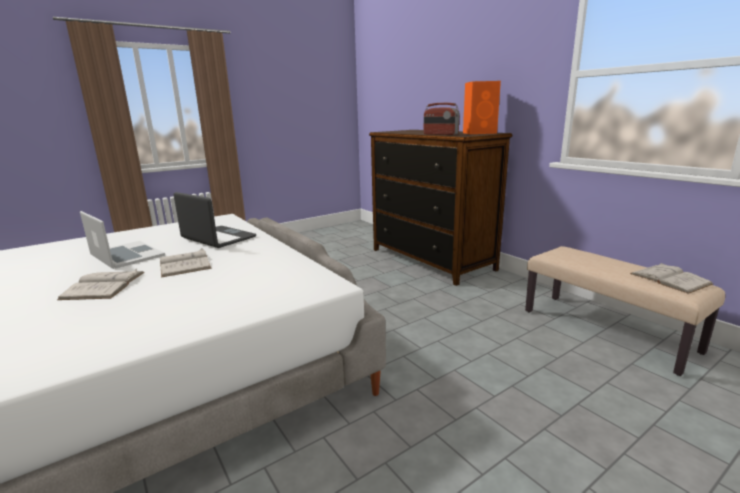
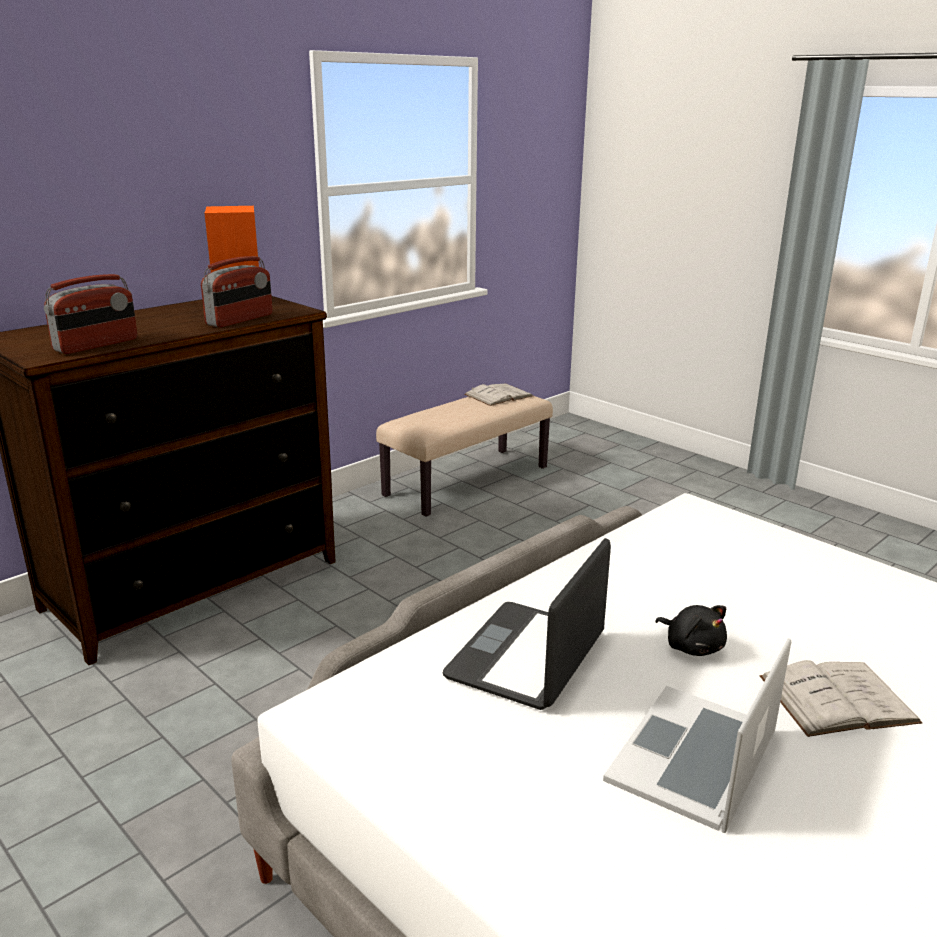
camera: 100 degrees left, 5 degrees up
white book [160,248,211,277] -> black plush toy [655,605,727,656]
none -> radio [44,274,137,354]

